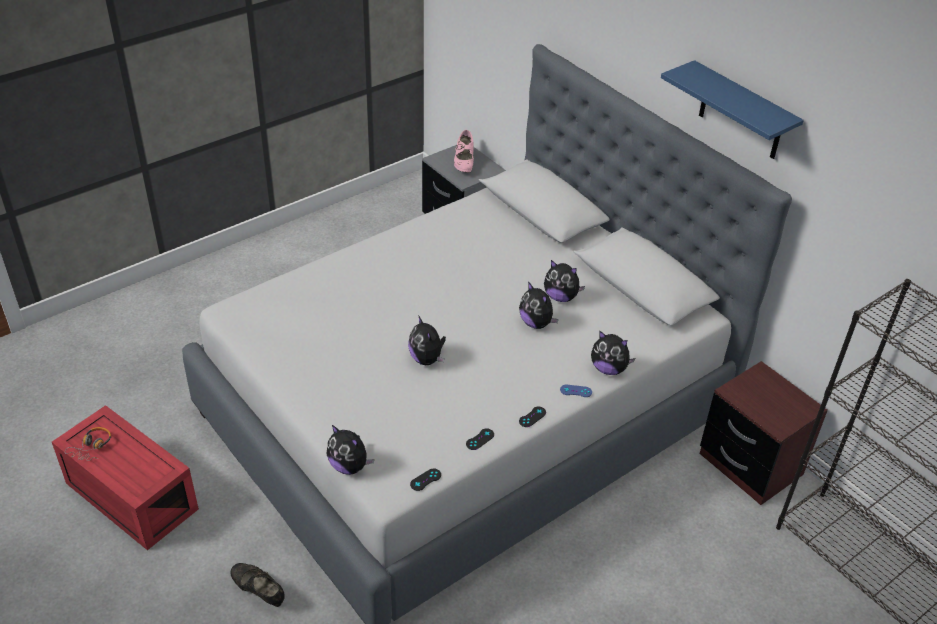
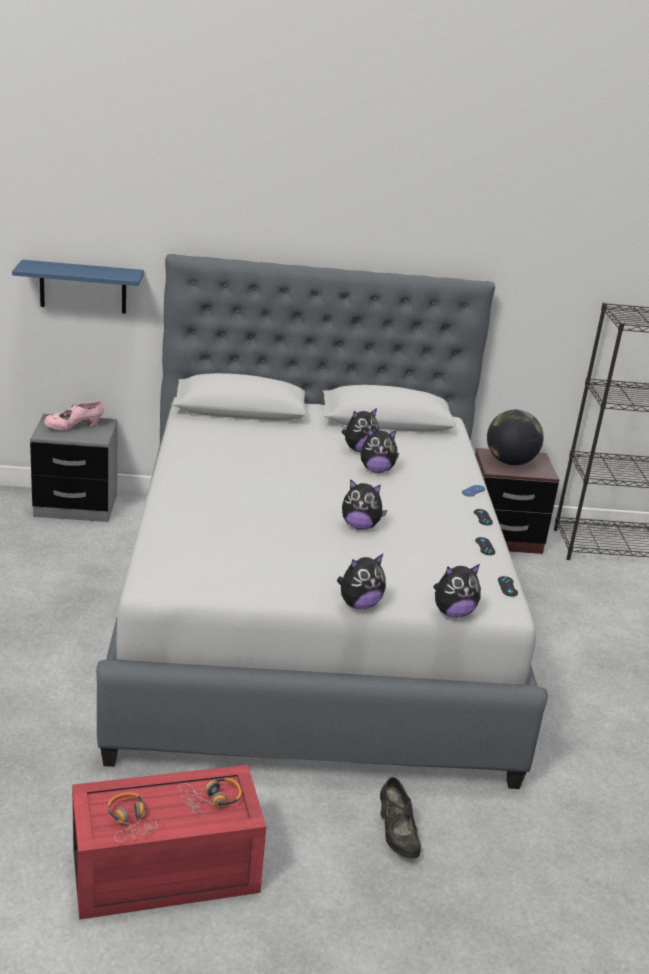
camera: 55 degrees left, 15 degrees down
black shoe [231,563,285,607] -> black shoe turned 90 degrees counterclockwise [380,777,421,858]
pink shoe [454,130,474,173] -> pink shoe turned 120 degrees clockwise [44,400,104,430]
plush toy [591,331,635,375] -> plush toy moved to [337,554,386,609]
blue shelf [661,60,804,159] -> blue shelf moved to [12,260,144,314]
none -> headphones [178,778,242,817]
none -> globe [487,410,544,465]

